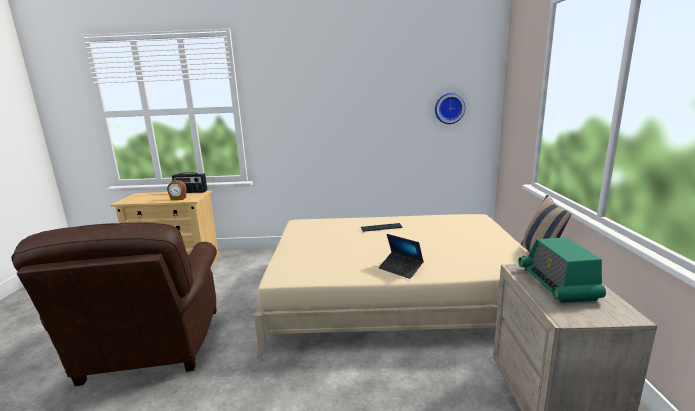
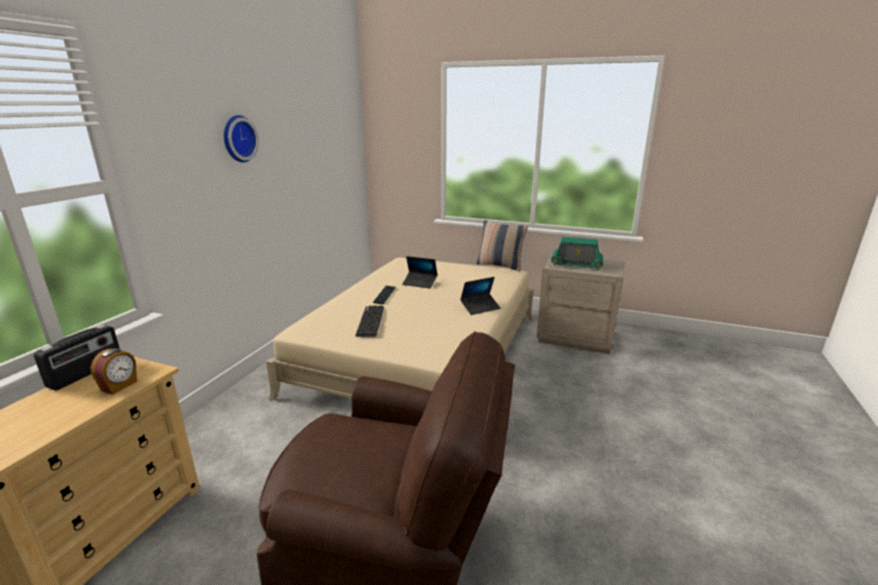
camera: 70 degrees left, 5 degrees up
wall clock [435,93,465,124] -> wall clock moved to [224,115,259,162]
none -> keyboard [355,306,384,337]
none -> laptop [402,256,438,289]

